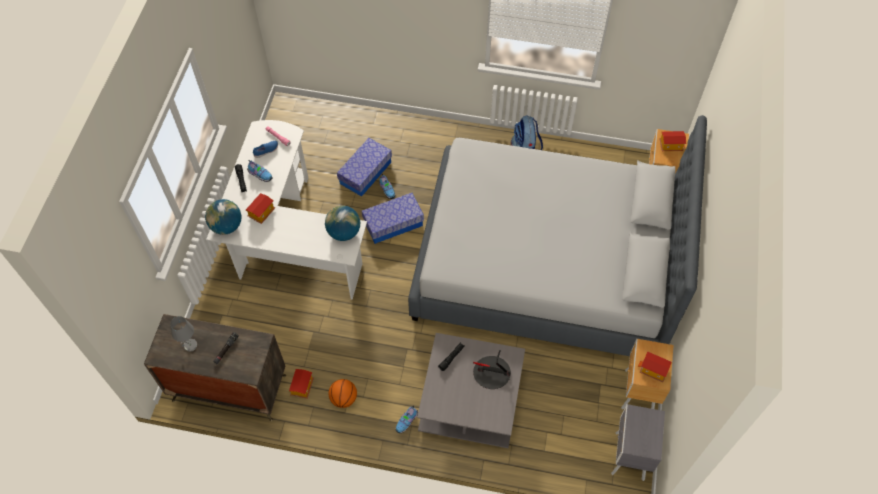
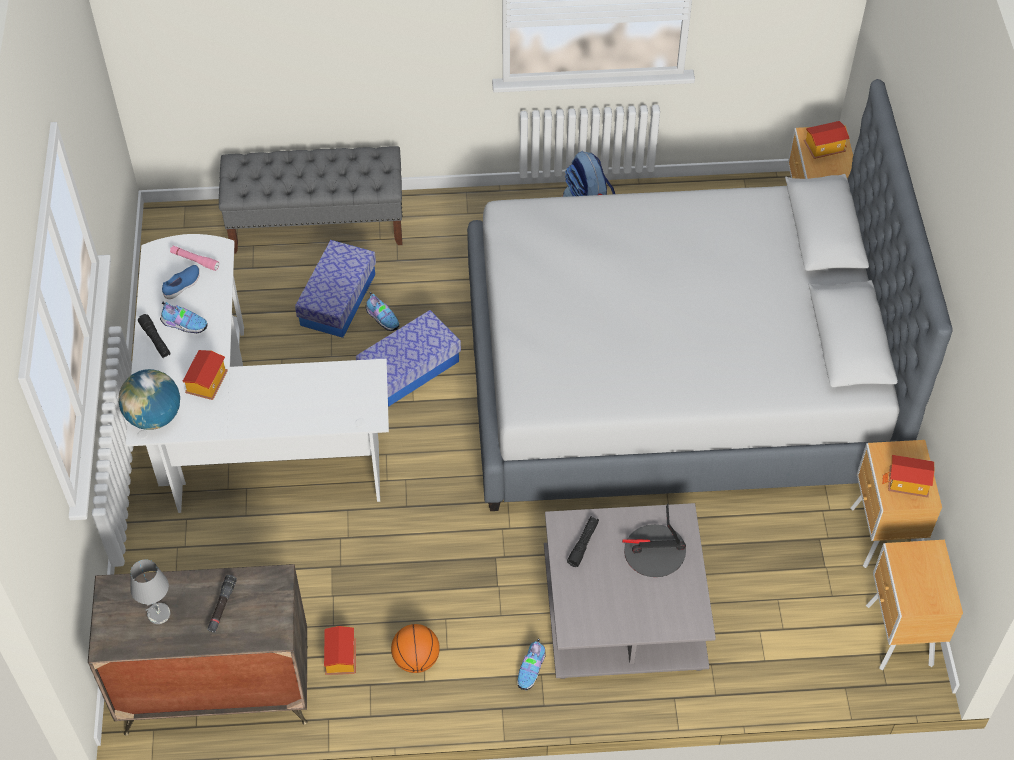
camera: 15 degrees left, 5 degrees down
globe [325,206,360,241] -> none
grey nightstand [611,404,665,481] -> brown nightstand [866,540,963,670]
none -> grey bench [219,146,403,254]

